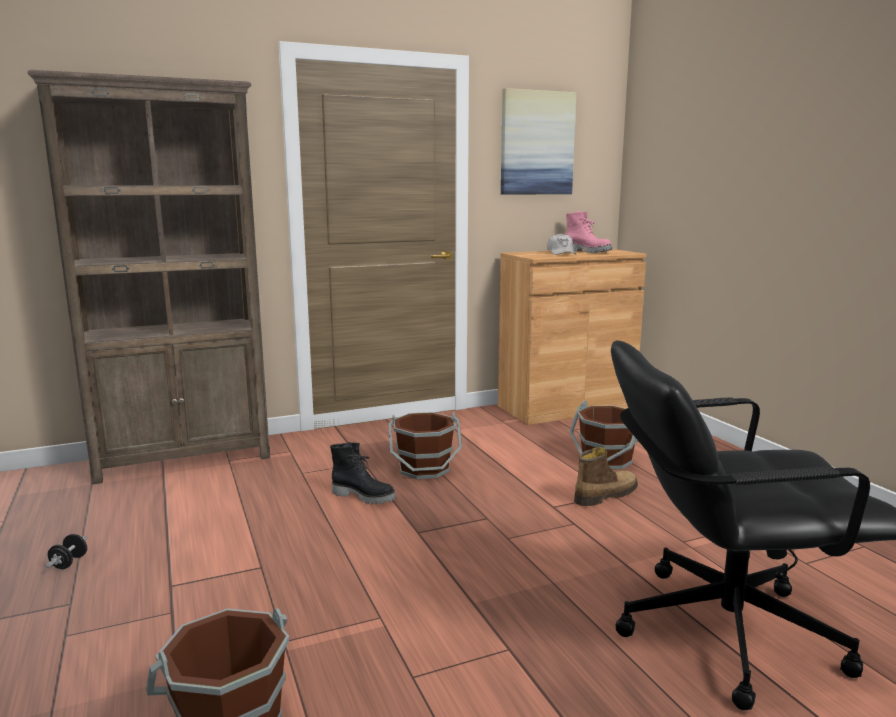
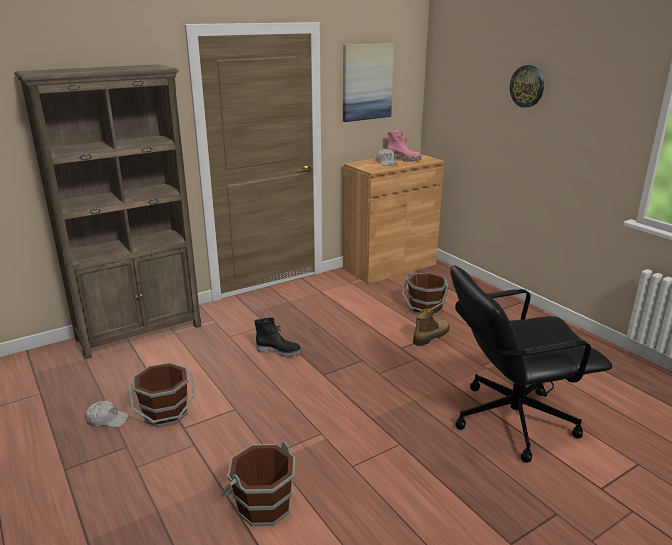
camera: 10 degrees left, 10 degrees up
black dumbbell [46,534,87,569] -> white cap [85,400,129,427]
brown bucket [388,412,462,479] -> brown bucket moved to [128,363,196,427]
none -> wall clock [510,65,544,108]

